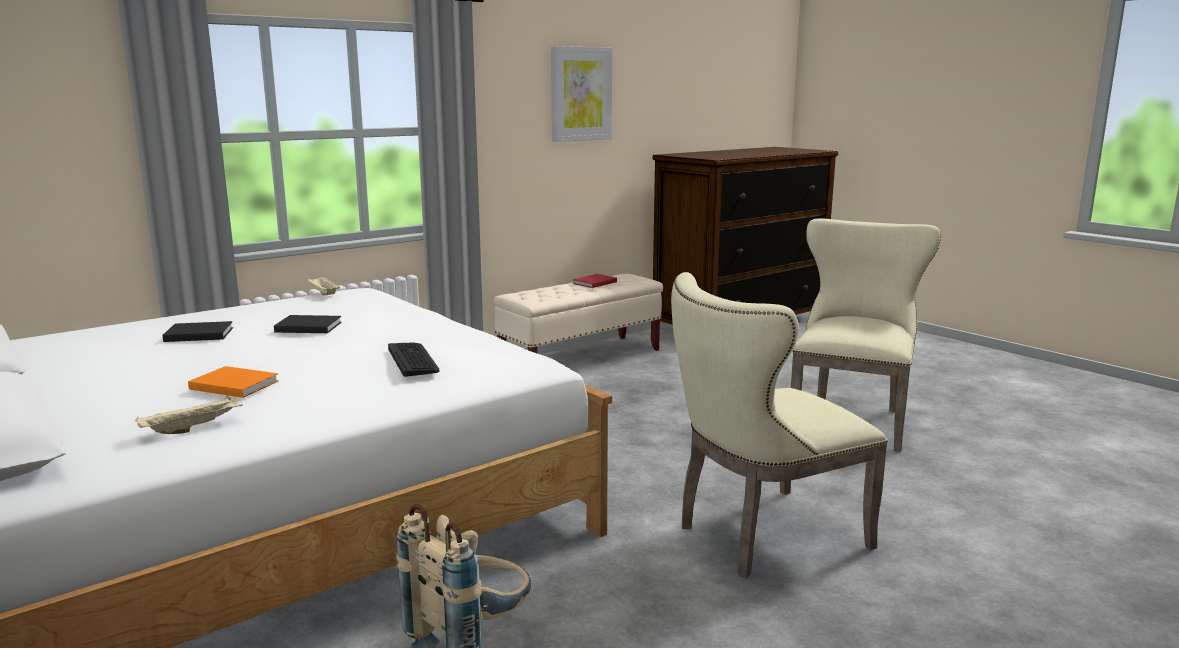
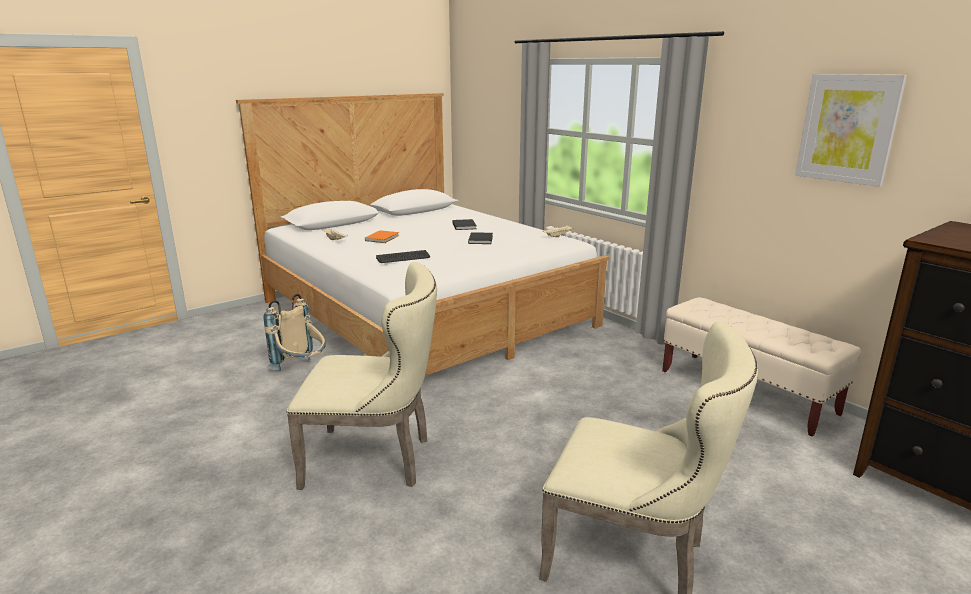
camera: 90 degrees right, 5 degrees up
red book [573,274,617,288] -> none
beige chair [671,272,888,578] -> beige chair turned 120 degrees clockwise [286,262,437,490]

